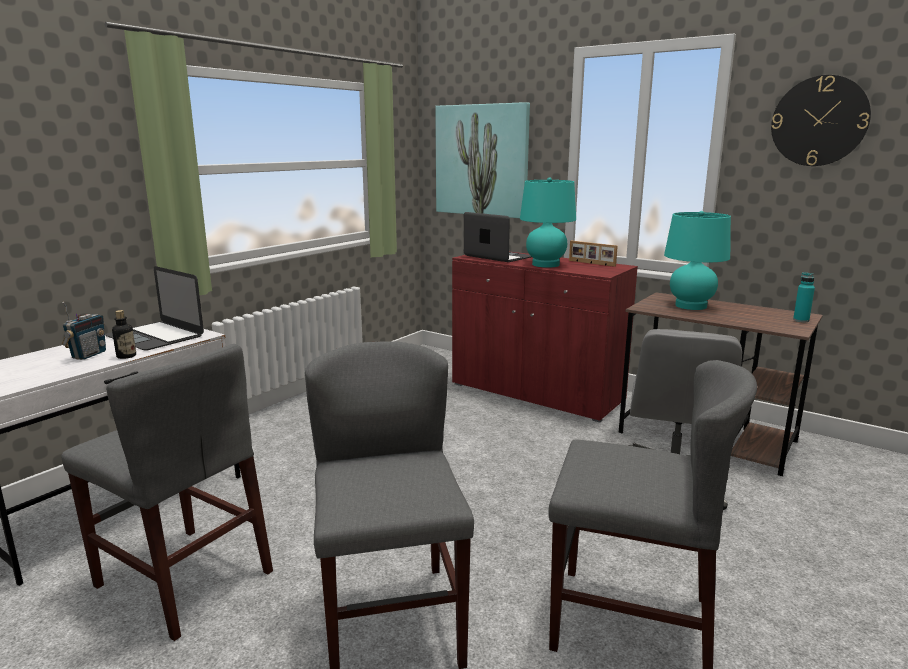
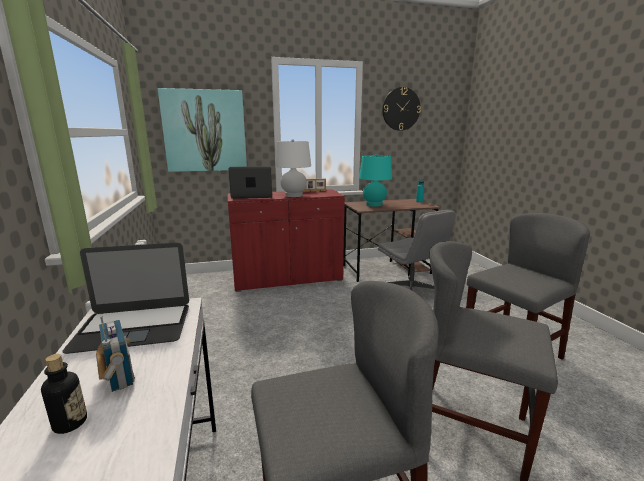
camera: 50 degrees left, 0 degrees up
bottle [112,310,136,359] -> bottle moved to [41,354,87,434]
turquoise table lamp [520,177,576,268] -> white table lamp [275,139,311,197]

